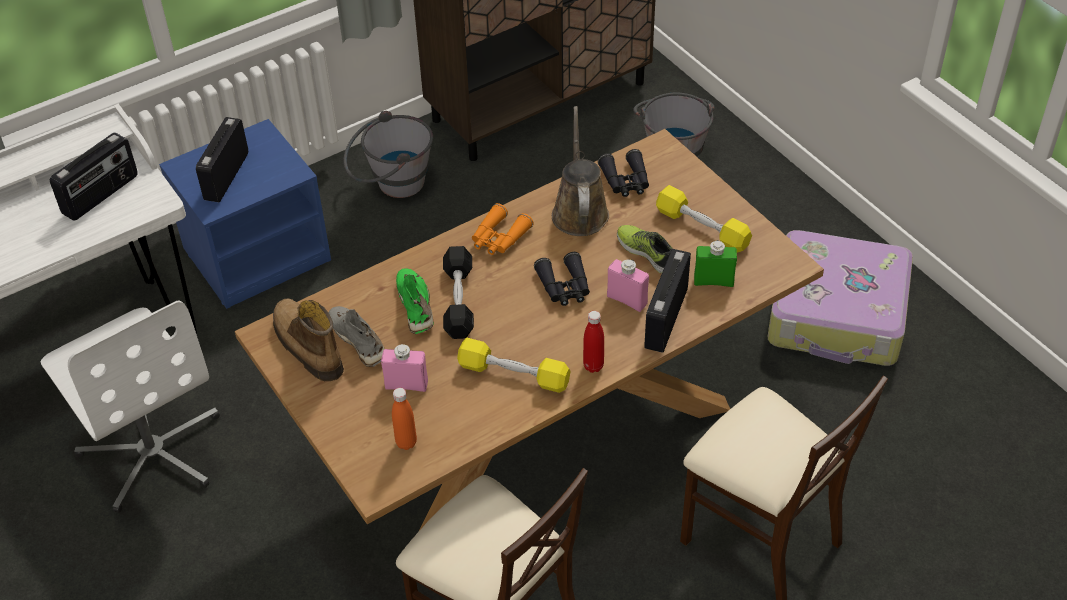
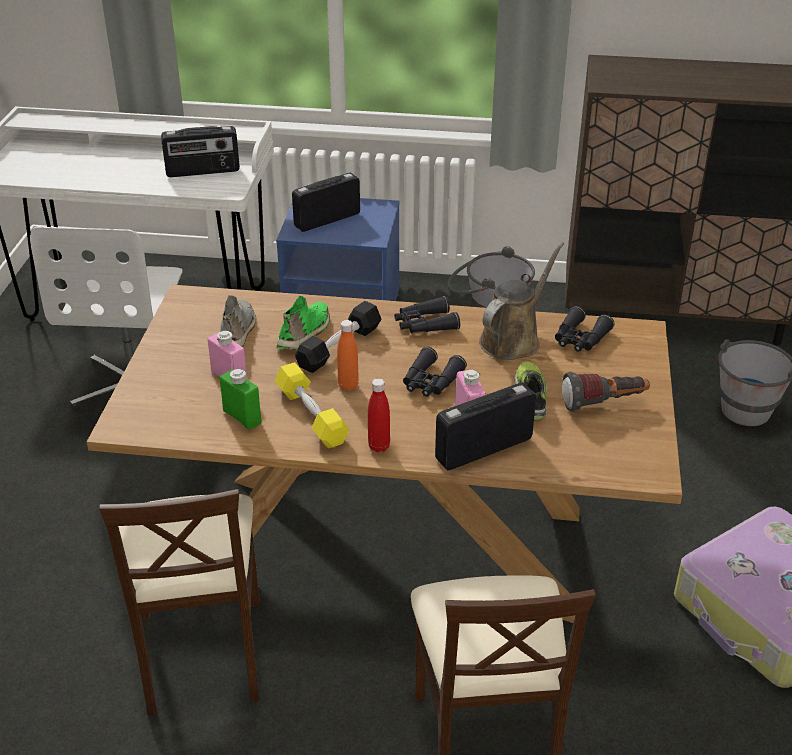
camera: 40 degrees right, 10 degrees down
boot [273,298,344,381] -> none
orange bottle [392,388,417,450] -> orange bottle moved to [337,320,359,391]
orange binoculars [472,203,533,255] -> black binoculars [394,296,460,333]
yellow dumbbell [656,185,752,253] -> flashlight [562,372,650,412]
green bottle [694,240,737,287] -> green bottle moved to [220,369,262,430]

